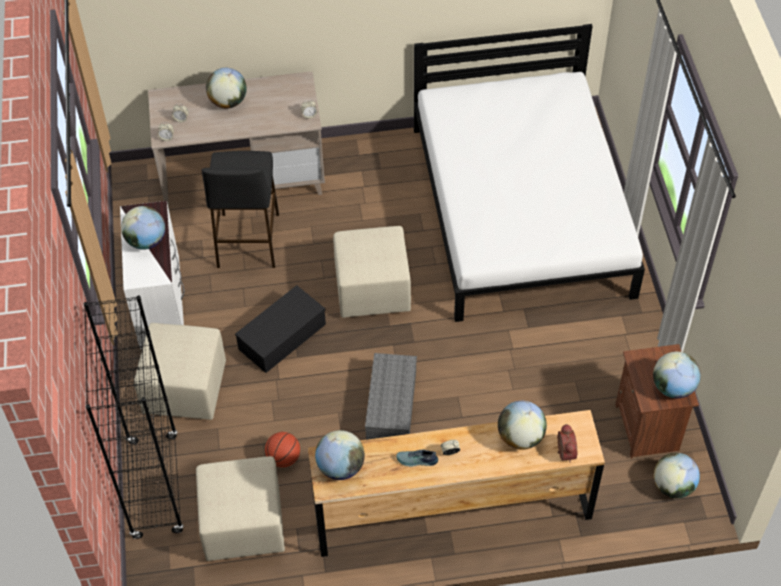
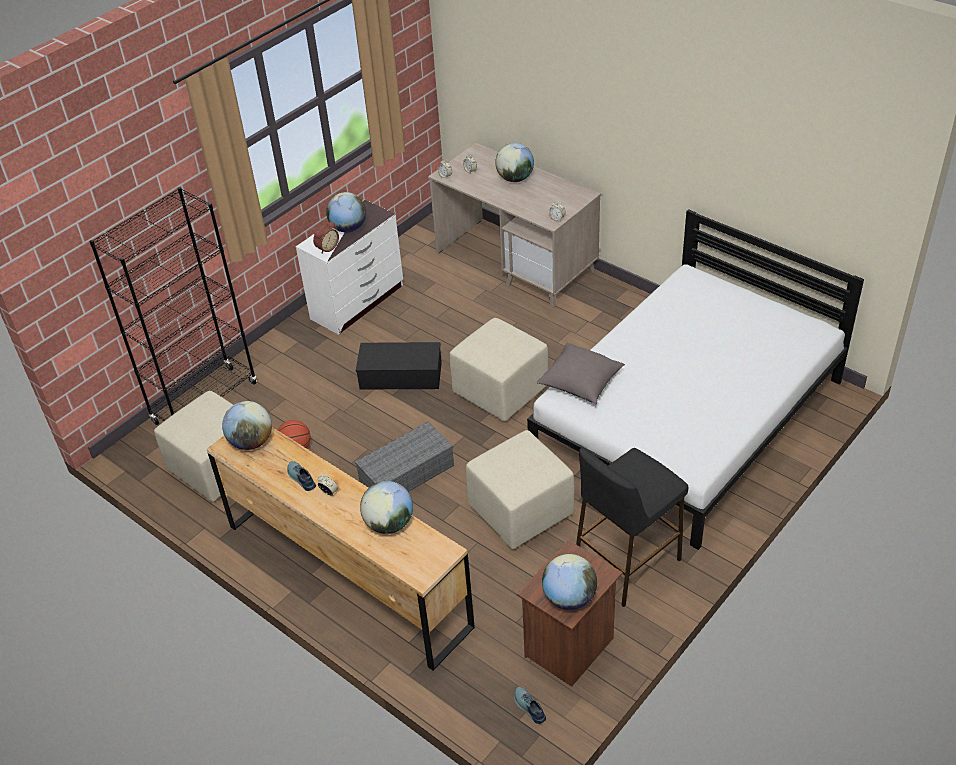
camera: 50 degrees right, 10 degrees down
beige ottoman [134,323,226,420] -> beige ottoman moved to [466,430,574,549]
black stool [202,151,279,268] -> black stool moved to [576,448,688,607]
alarm clock [557,424,577,462] -> alarm clock moved to [313,221,339,254]
globe [654,453,700,498] -> shoe [514,687,546,724]
none -> grey pillow [537,343,625,404]

